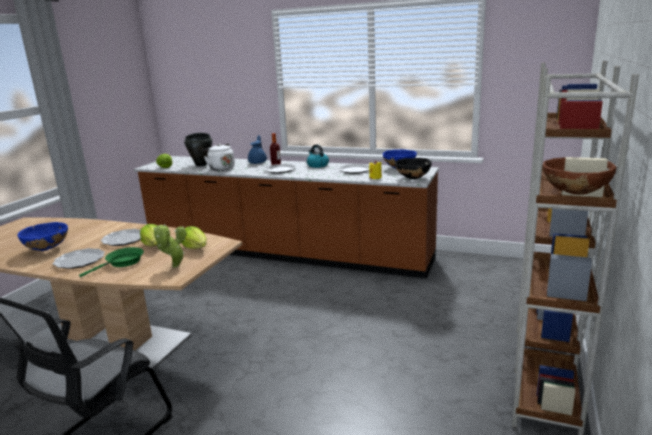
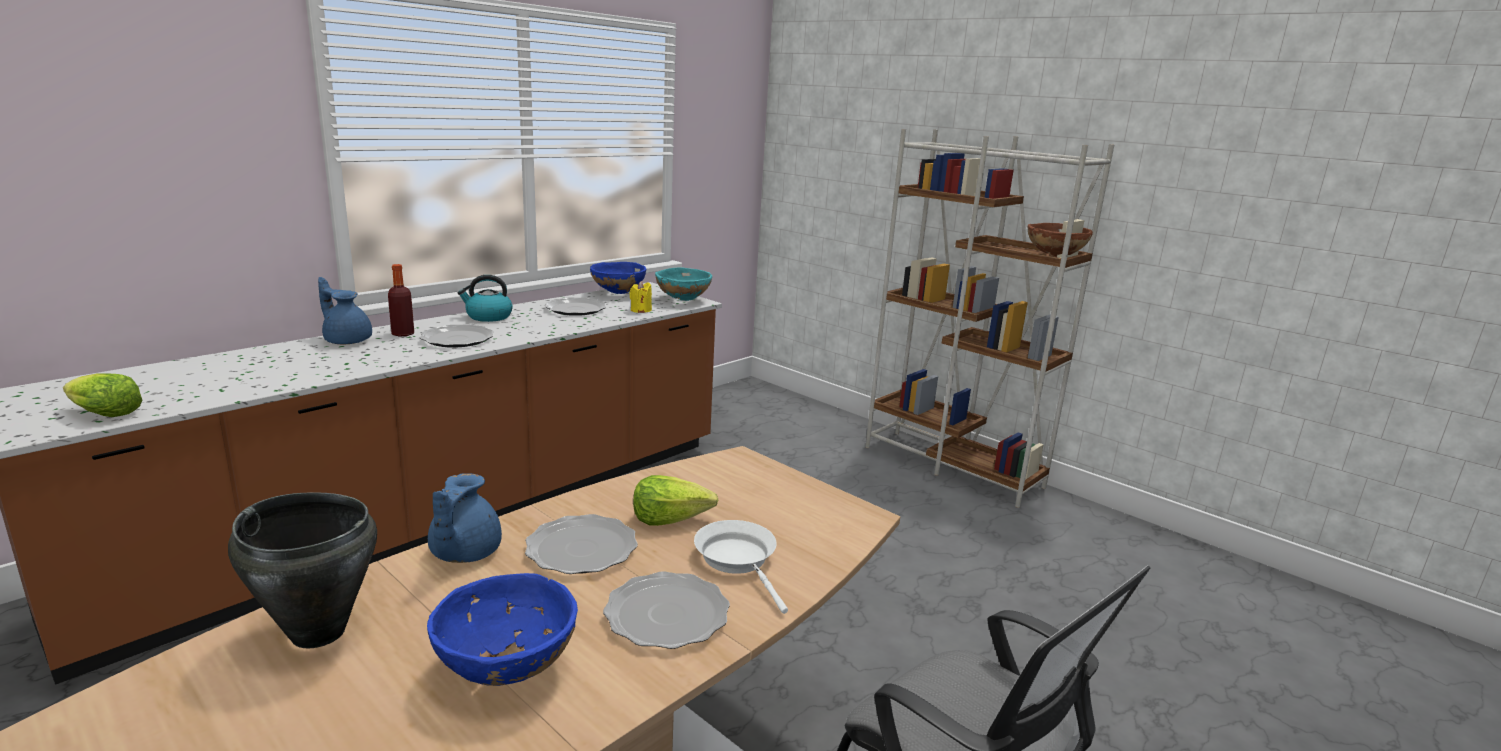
camera: 70 degrees left, 0 degrees up
green frying pan [79,247,144,277] -> white frying pan [694,520,788,614]
potted plant [153,224,186,268] -> none
lettuce [181,226,207,249] -> none
black cooking pot [184,133,212,166] -> black cooking pot moved to [228,492,377,648]
white kettle [202,144,235,171] -> none
black bowl [395,158,432,179] -> turquoise bowl [655,267,712,301]
none -> blue teapot [428,473,502,563]

